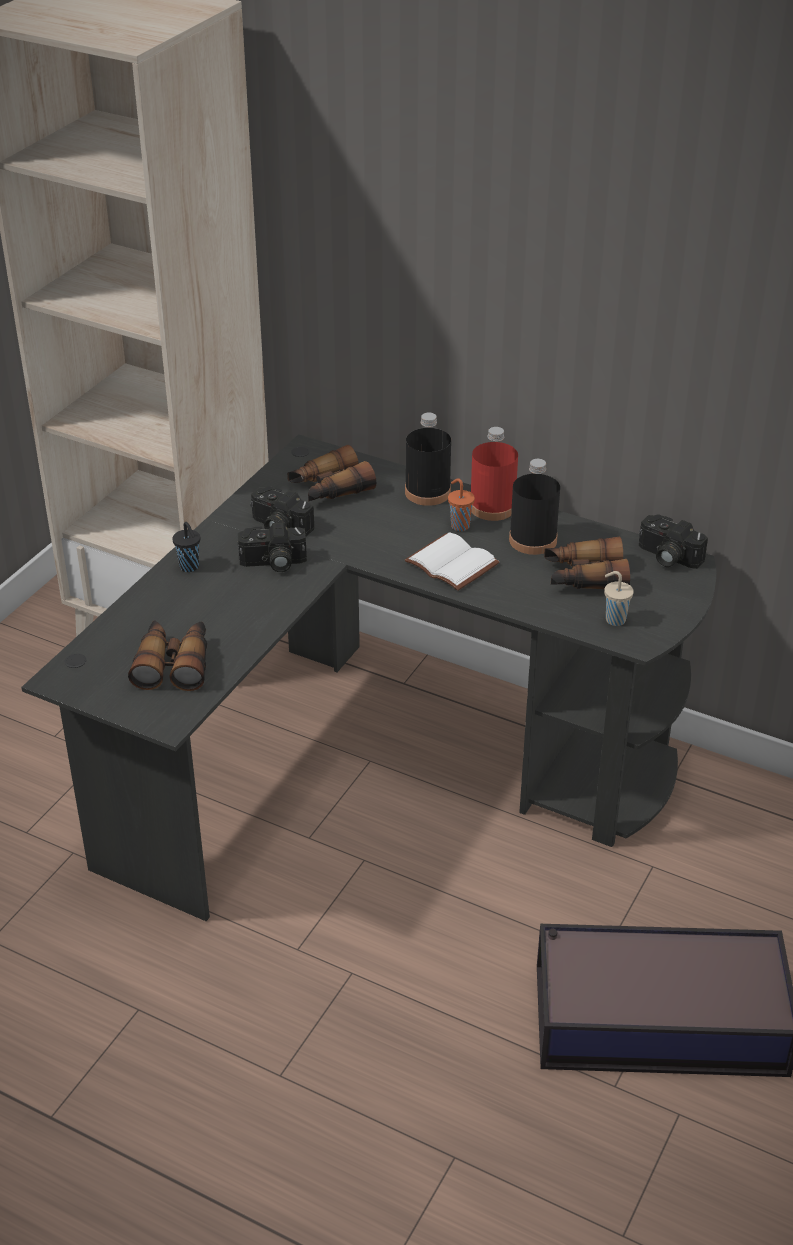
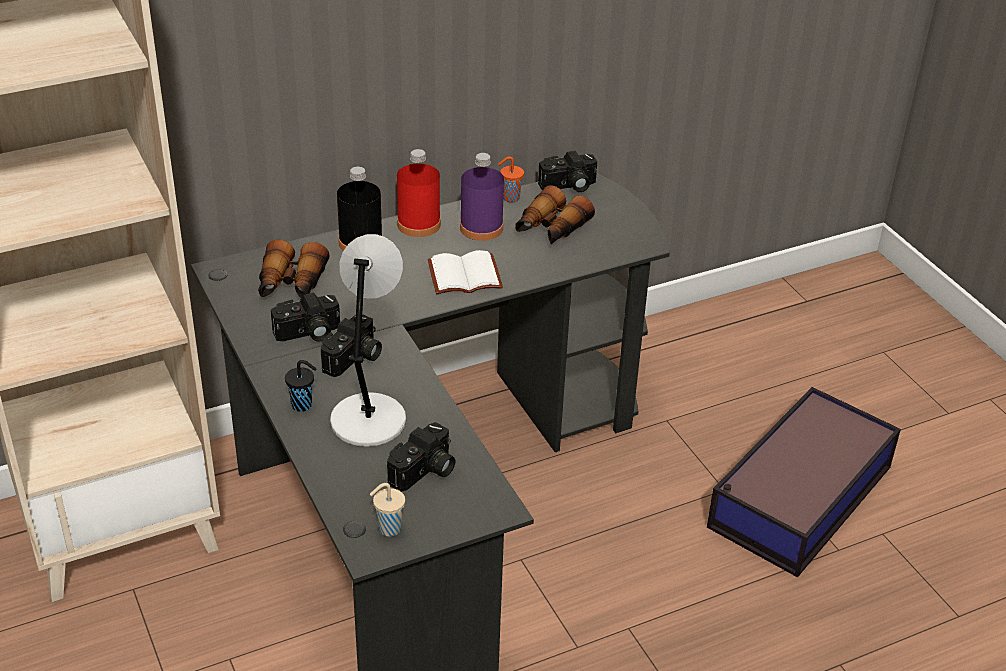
camera: 55 degrees left, 0 degrees up
binoculars [128,620,207,691] -> camera [387,422,455,492]
orange cup [448,478,475,531] -> orange cup moved to [498,156,524,203]
black bottle [509,459,560,555] -> purple bottle [460,153,504,241]
beige cup [604,571,634,626] -> beige cup moved to [370,483,405,537]
none -> grey table lamp [330,234,406,447]

